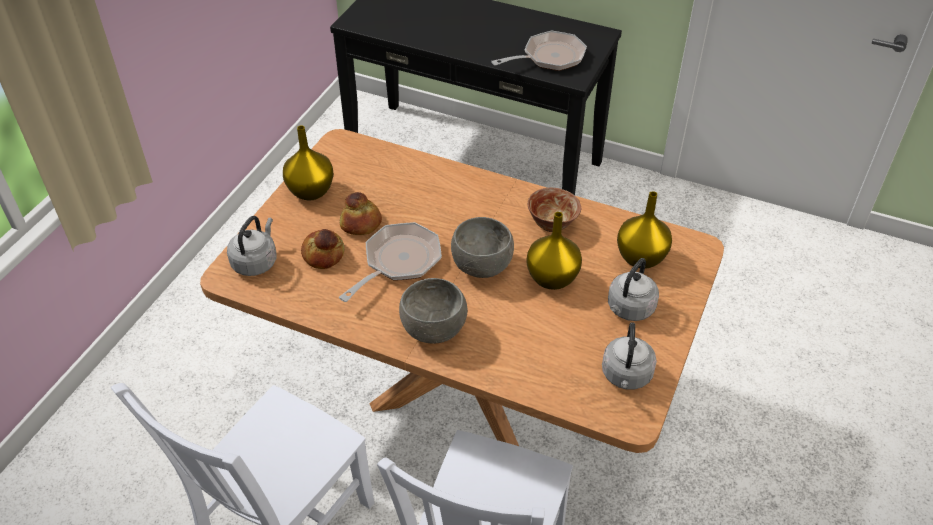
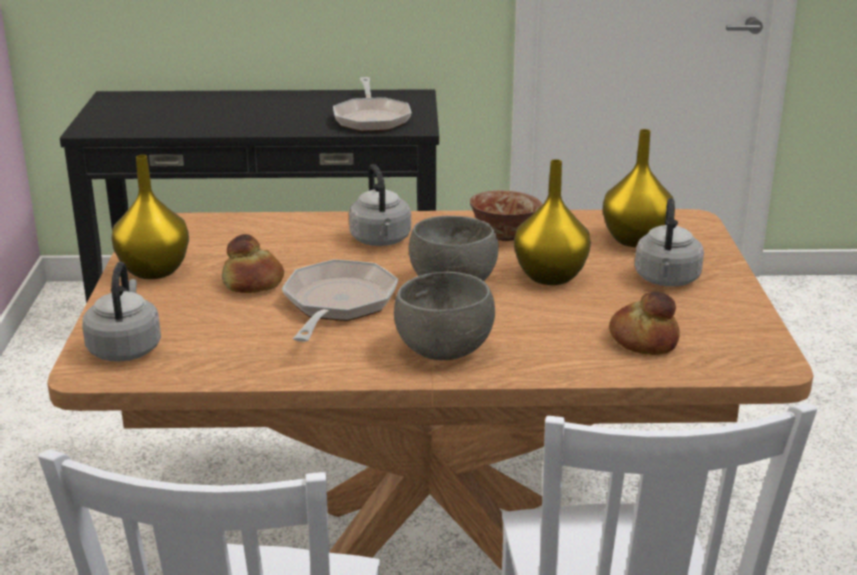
camera: 25 degrees left, 20 degrees down
bread [301,229,344,269] -> bread moved to [609,292,680,355]
frying pan [491,31,587,71] -> frying pan turned 135 degrees clockwise [333,77,411,132]
grey kettle [602,322,657,390] -> grey kettle moved to [349,164,411,246]

